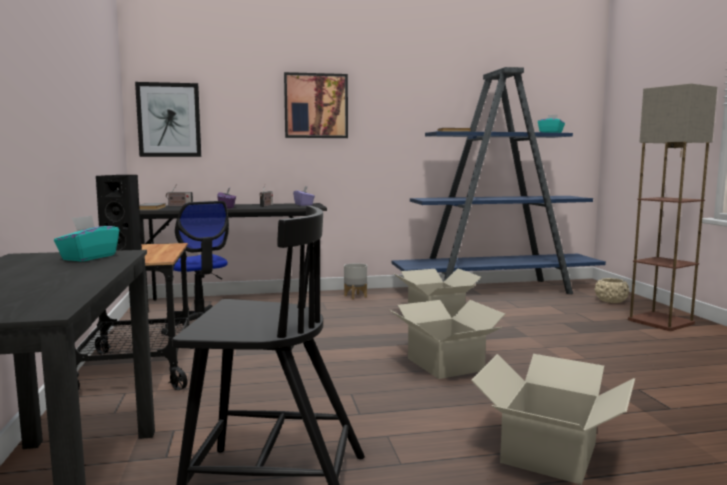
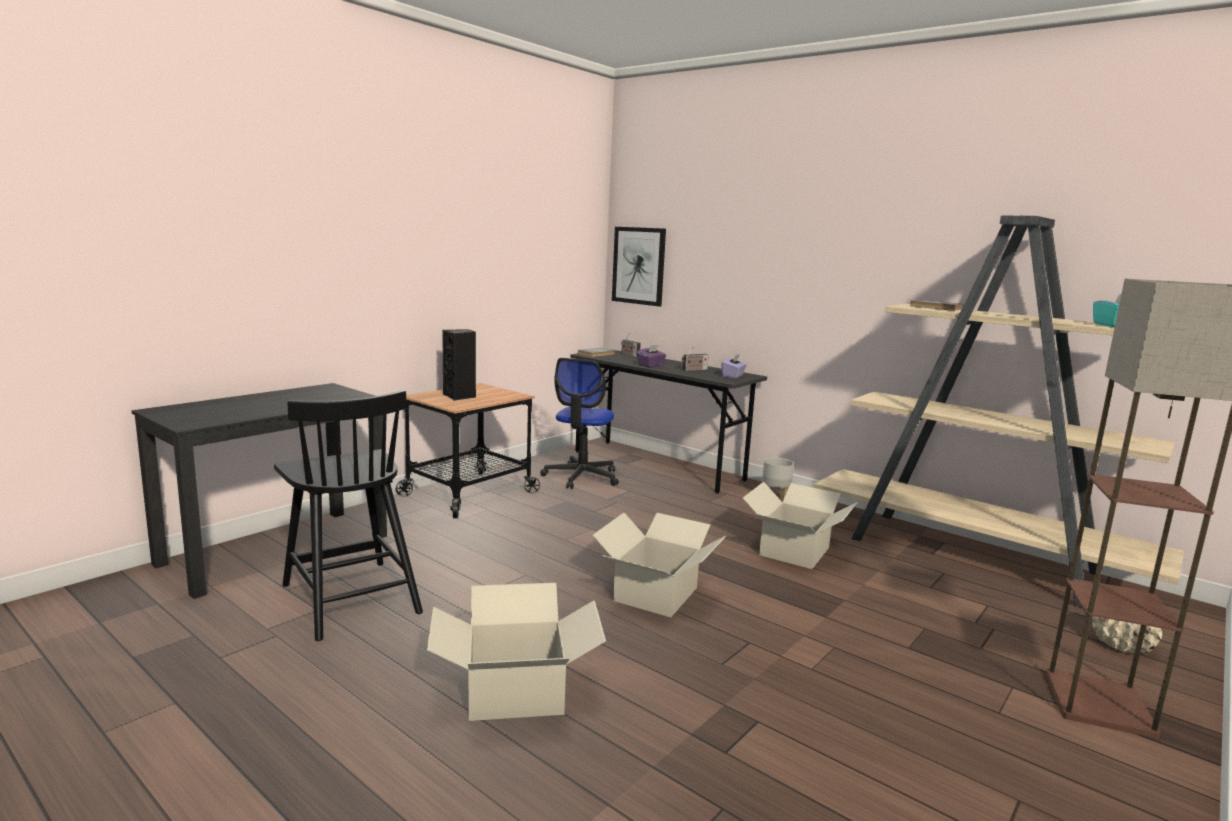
camera: 50 degrees right, 5 degrees up
turquoise tissue box [54,215,119,261] -> none
picture [284,72,348,138] -> none
blue bookcase [392,67,606,294] -> beige bookcase [814,215,1184,609]

